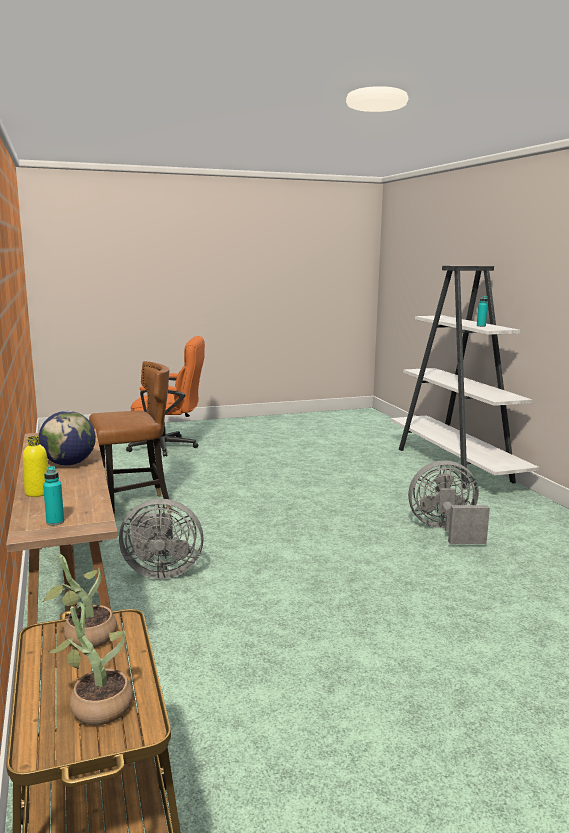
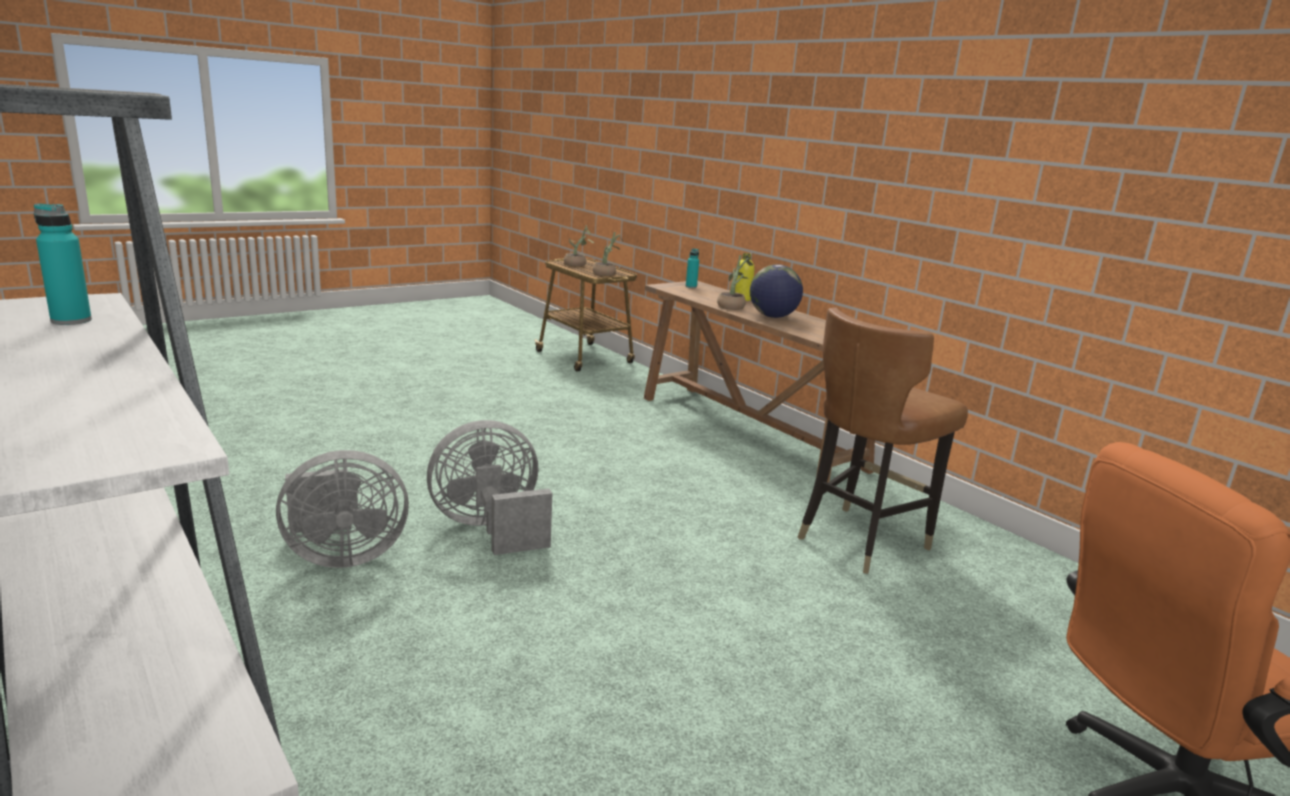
camera: 160 degrees right, 5 degrees up
grey fan [119,499,204,579] -> grey fan moved to [427,420,552,555]
none -> potted plant [717,255,753,310]

